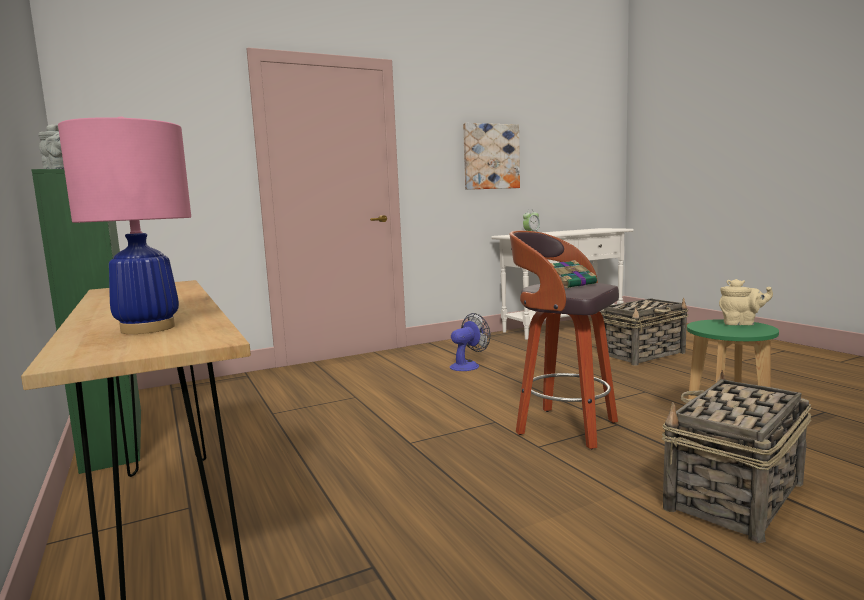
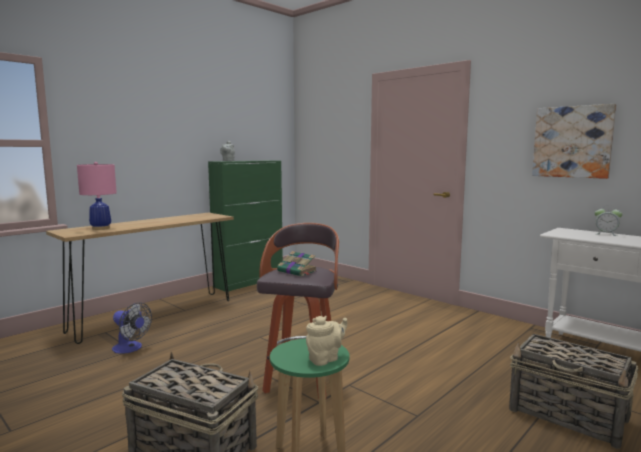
camera: 70 degrees right, 0 degrees up
fan [450,313,490,371] -> fan moved to [112,302,152,354]
beige teapot [719,279,773,325] -> beige teapot turned 120 degrees counterclockwise [306,316,347,366]

